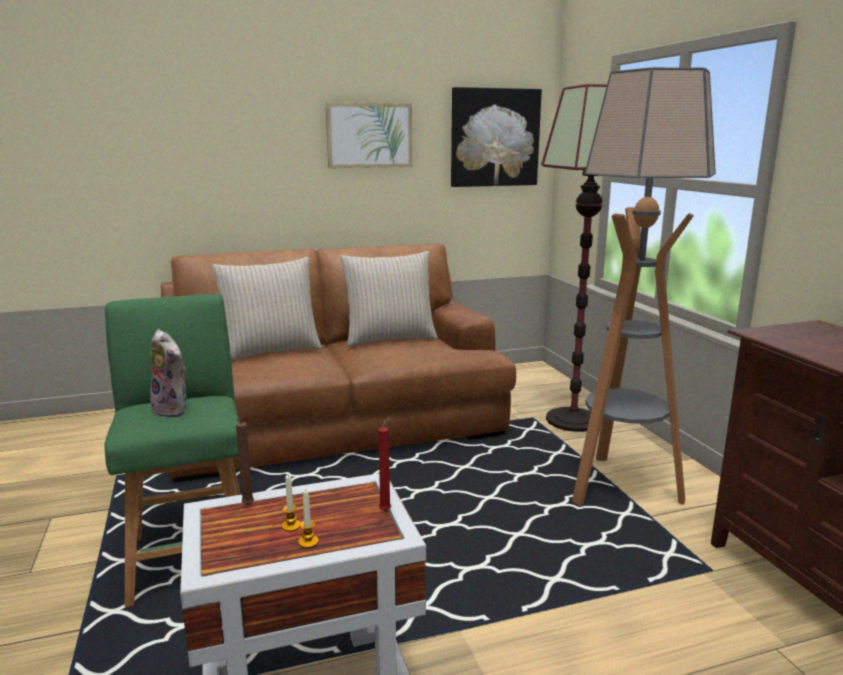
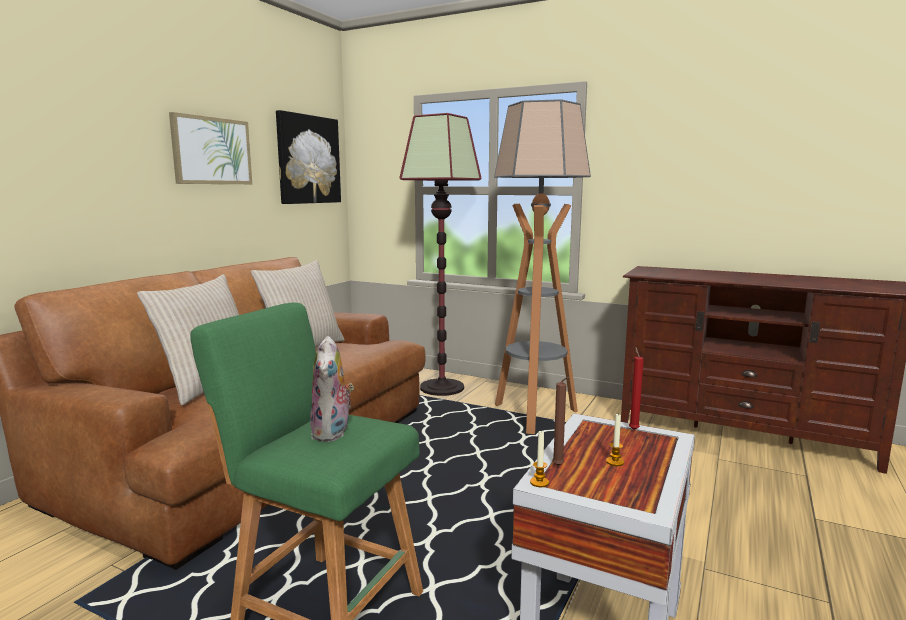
camera: 45 degrees left, 5 degrees down
plush toy [149,329,187,418] -> plush toy turned 90 degrees clockwise [310,336,354,442]
candle [298,489,319,548] -> candle moved to [530,430,549,487]

